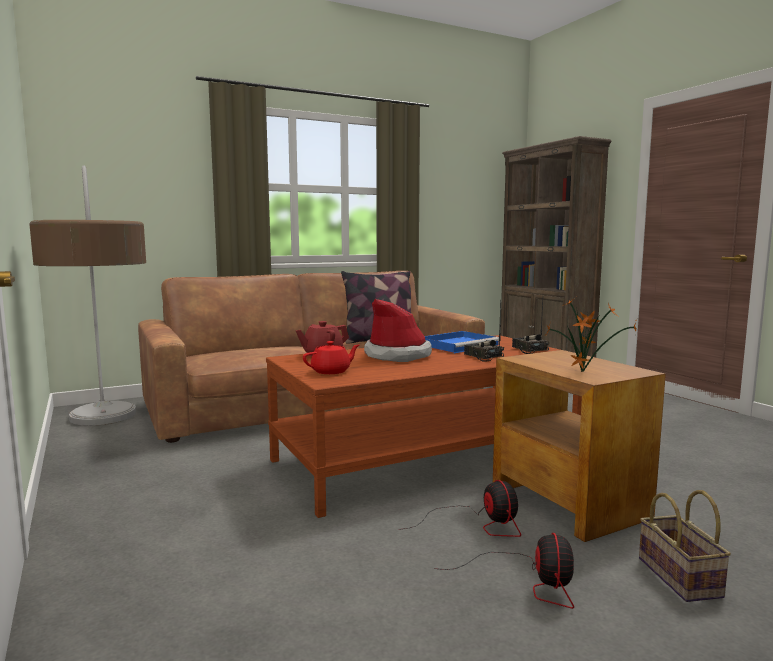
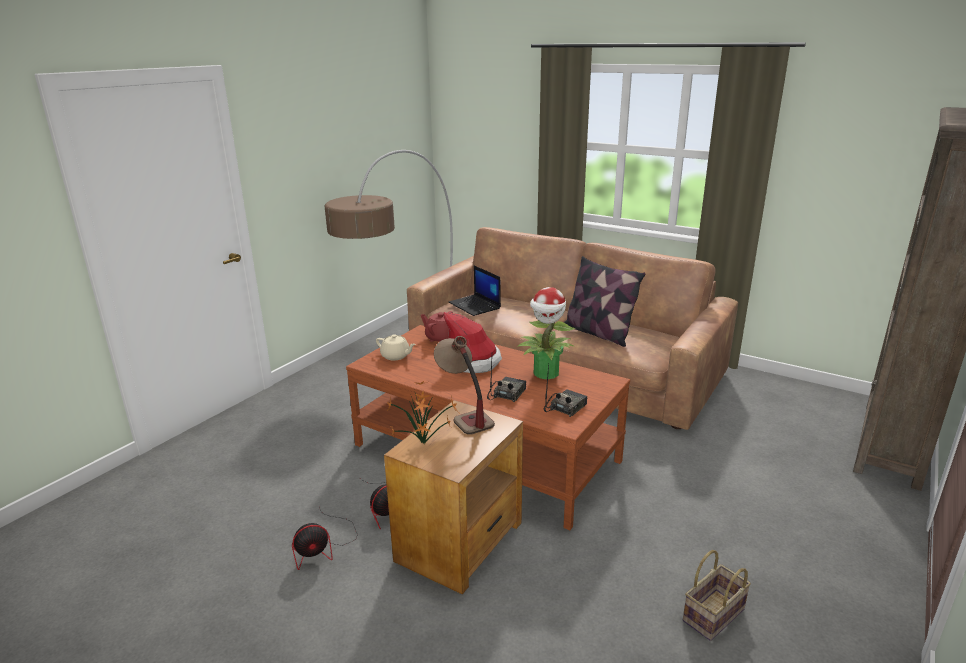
camera: 60 degrees right, 15 degrees up
red teapot [303,341,359,374] -> beige teapot [376,334,416,360]
blue tray [425,331,499,354] -> potted plant [517,287,575,379]
basket [639,490,731,602] -> basket moved to [683,550,751,641]
none -> table lamp [434,336,495,435]
none -> laptop [448,266,501,316]

